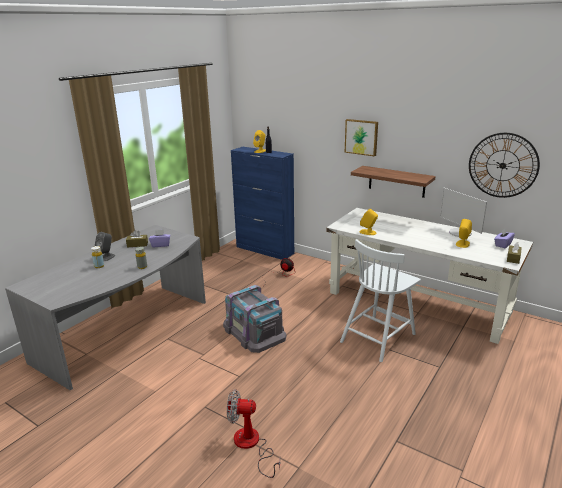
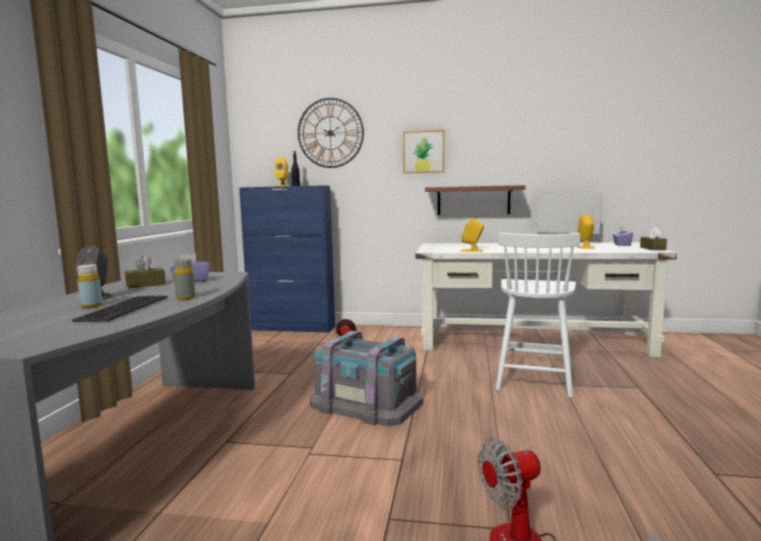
camera: 25 degrees left, 15 degrees down
wall clock [469,133,540,198] -> wall clock moved to [298,98,364,168]
none -> keyboard [72,295,168,322]

